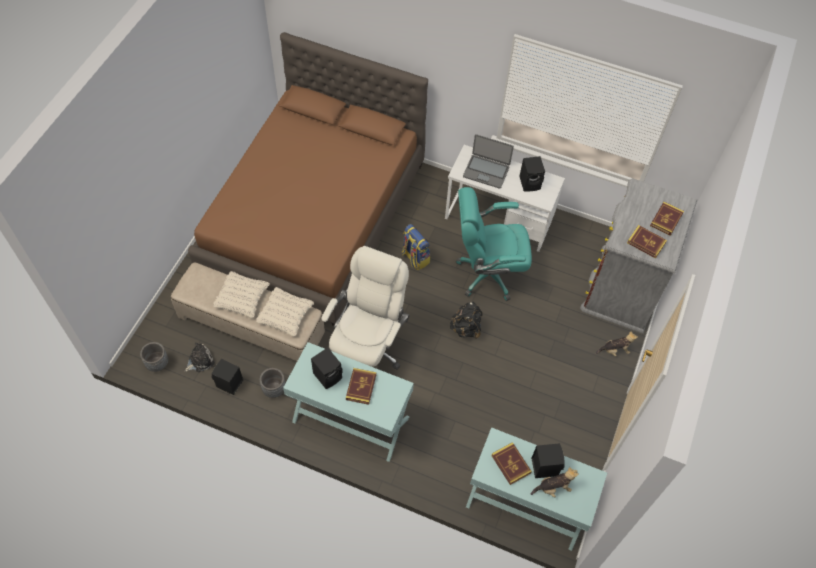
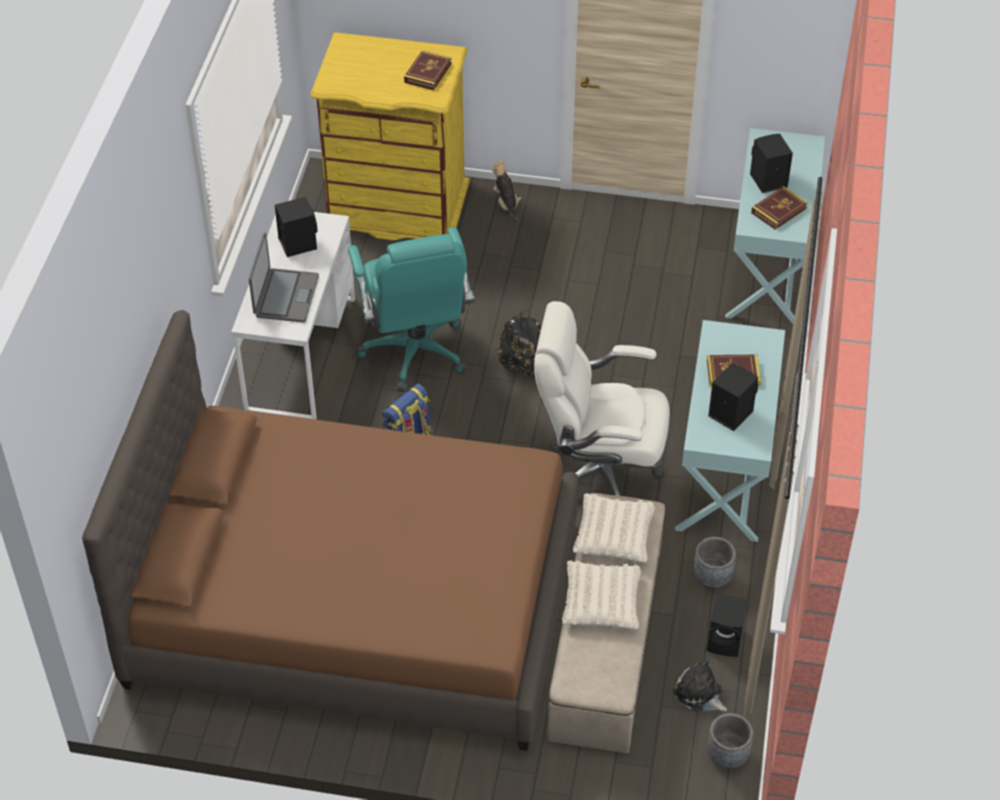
camera: 100 degrees left, 10 degrees down
plush toy [531,467,579,497] -> none
grey dresser [580,178,697,334] -> yellow dresser [310,32,470,240]
book [650,202,684,236] -> none

